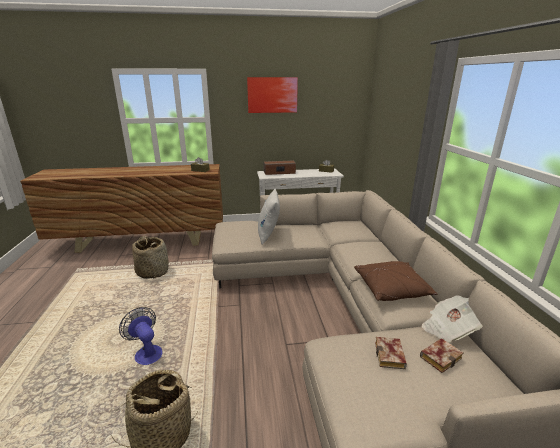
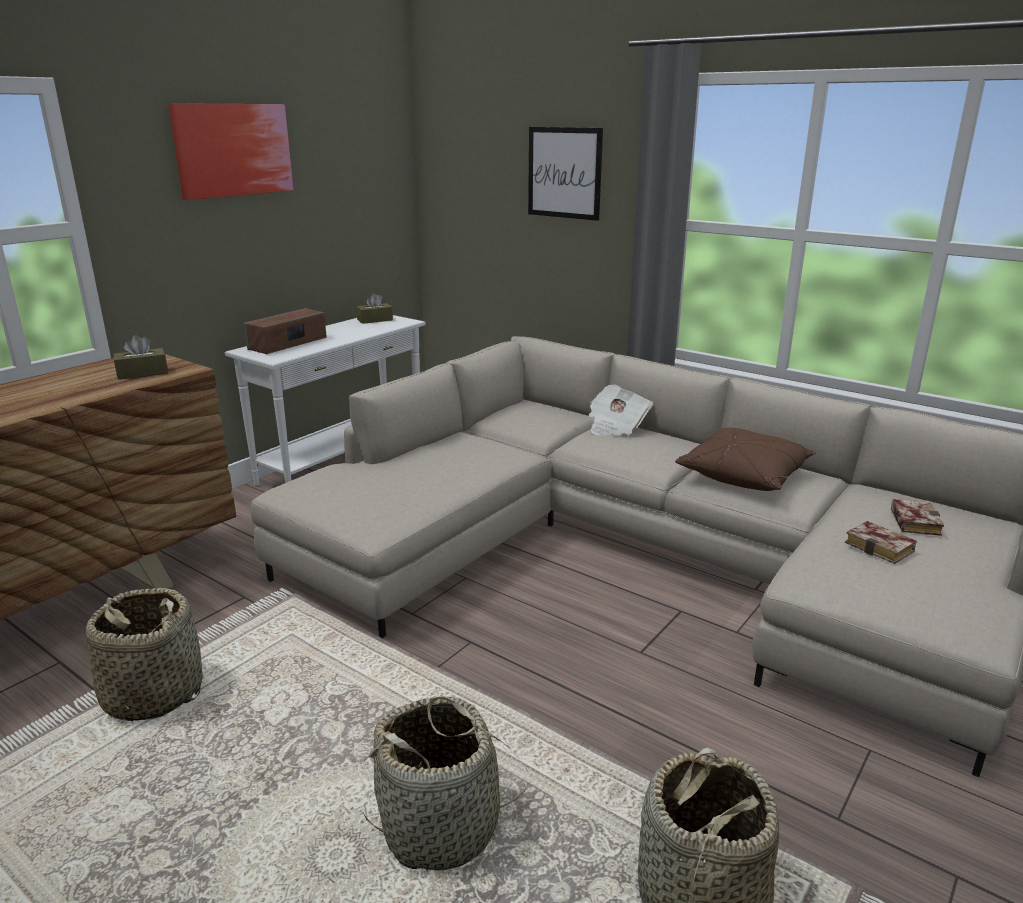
camera: 45 degrees left, 0 degrees up
fan [119,307,162,365] -> basket [363,696,529,871]
grey pillow [258,188,280,245] -> none
newspaper [422,295,483,343] -> newspaper moved to [588,384,653,436]
none -> picture [528,127,603,221]

